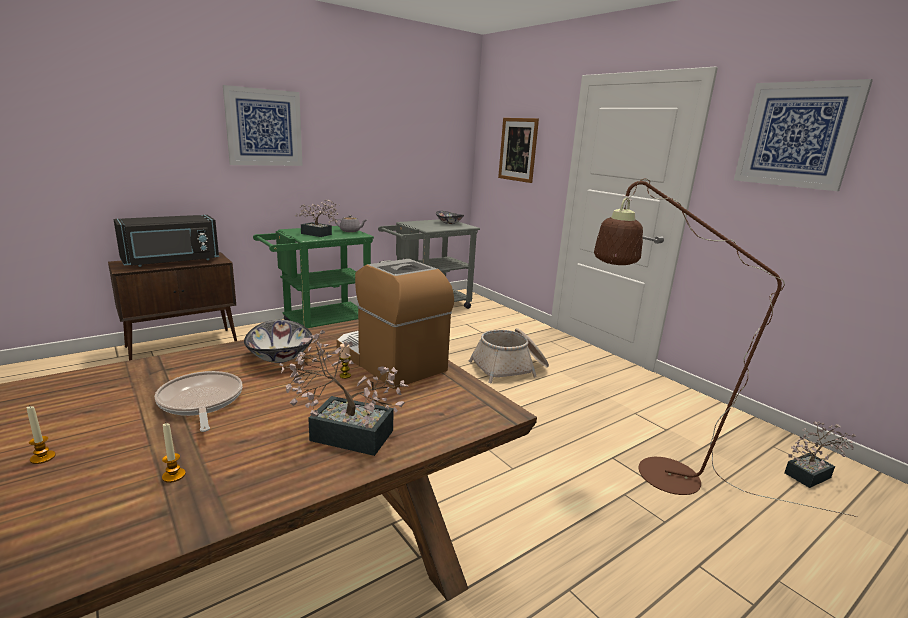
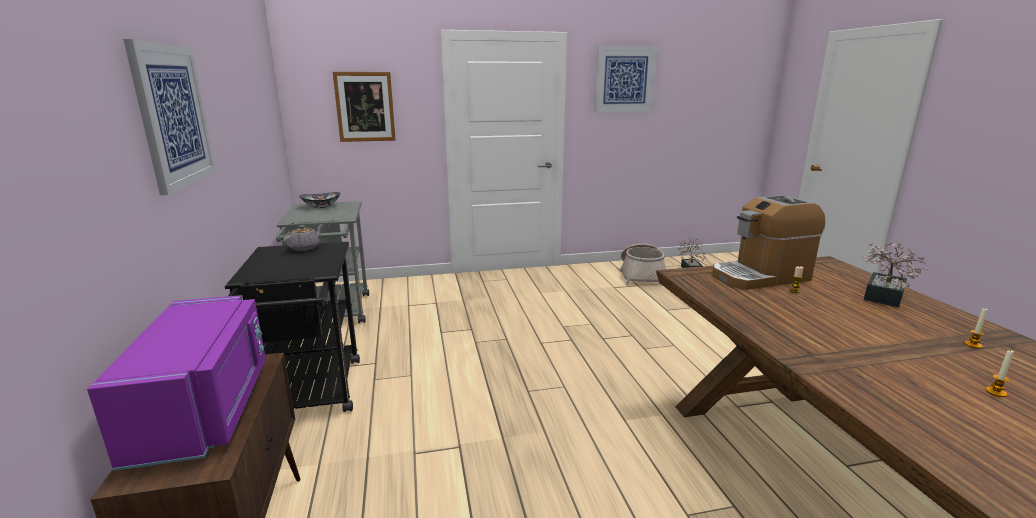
camera: 65 degrees left, 0 degrees up
black microwave [113,215,219,267] -> purple microwave [87,295,266,471]
frying pan [155,371,242,432] -> none
bowl [244,320,313,363] -> none
green cart [253,226,374,328] -> black cart [225,242,360,412]
potted plant [295,200,340,237] -> none
basket [469,328,549,384] -> basket moved to [620,243,666,286]
brown floor lamp [594,179,858,517] -> none

